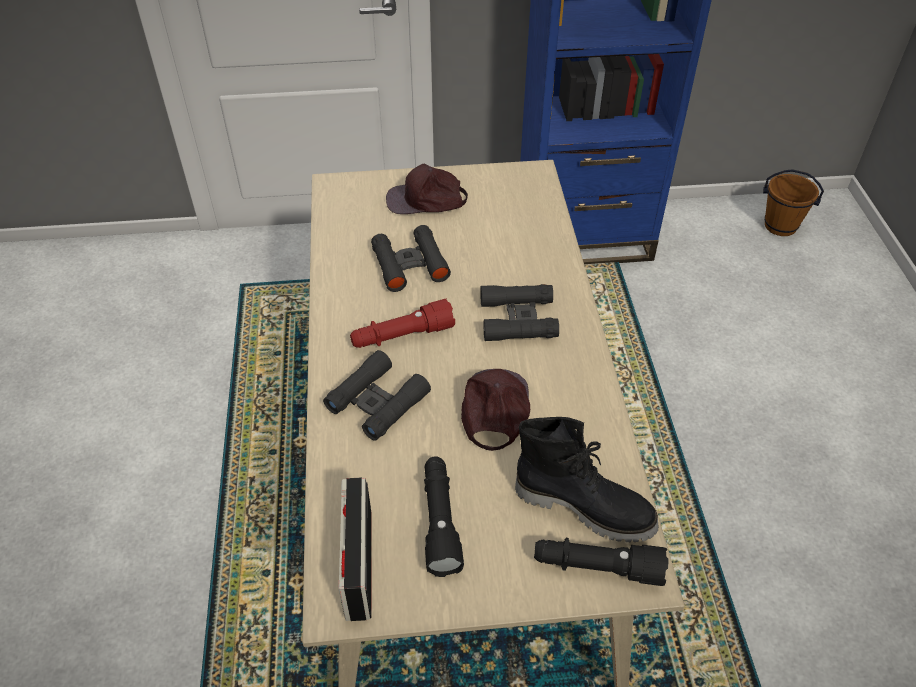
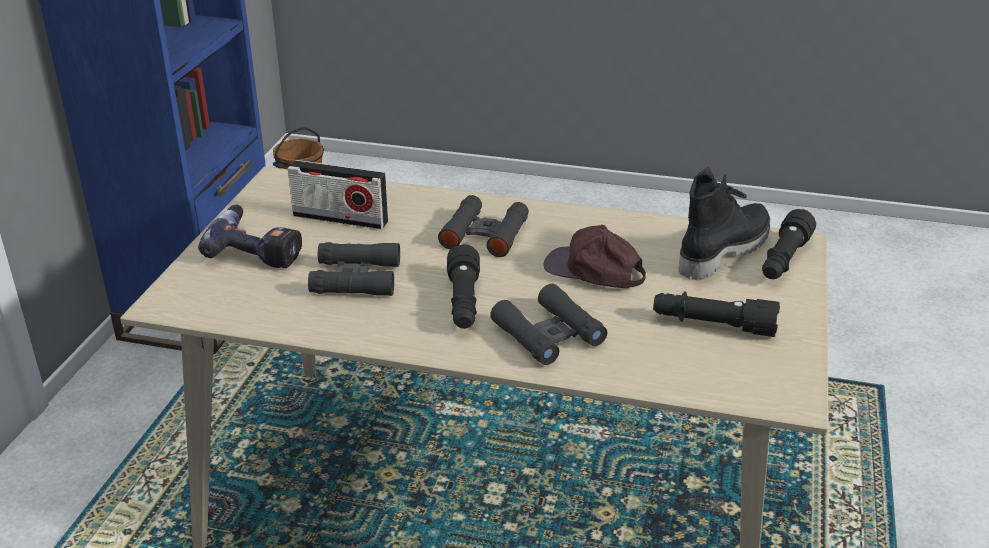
camera: 70 degrees left, 15 degrees down
radio [338,477,372,621] -> radio moved to [288,160,388,229]
red flashlight [350,299,455,348] -> black flashlight [447,244,480,329]
brown cap [386,164,468,214] -> power drill [198,205,302,268]

